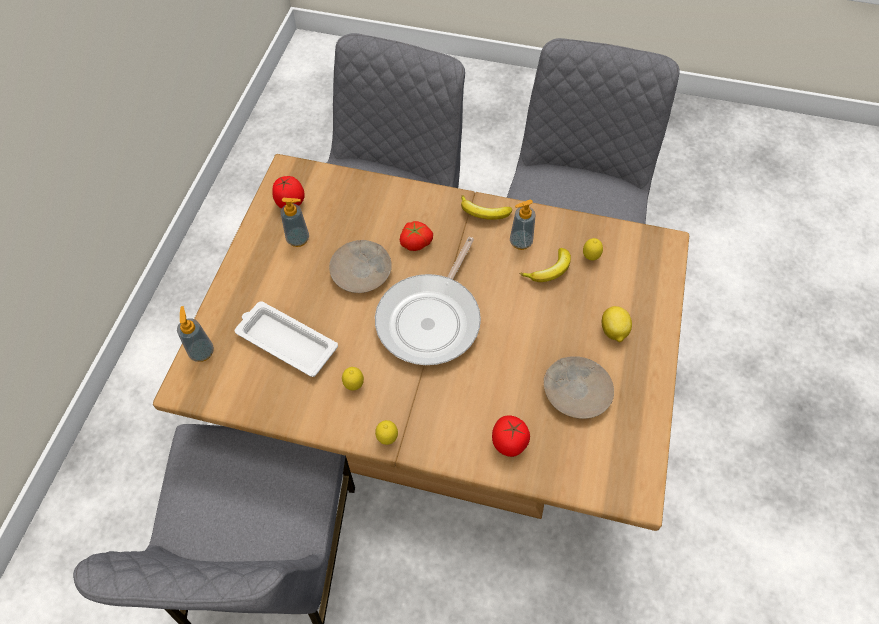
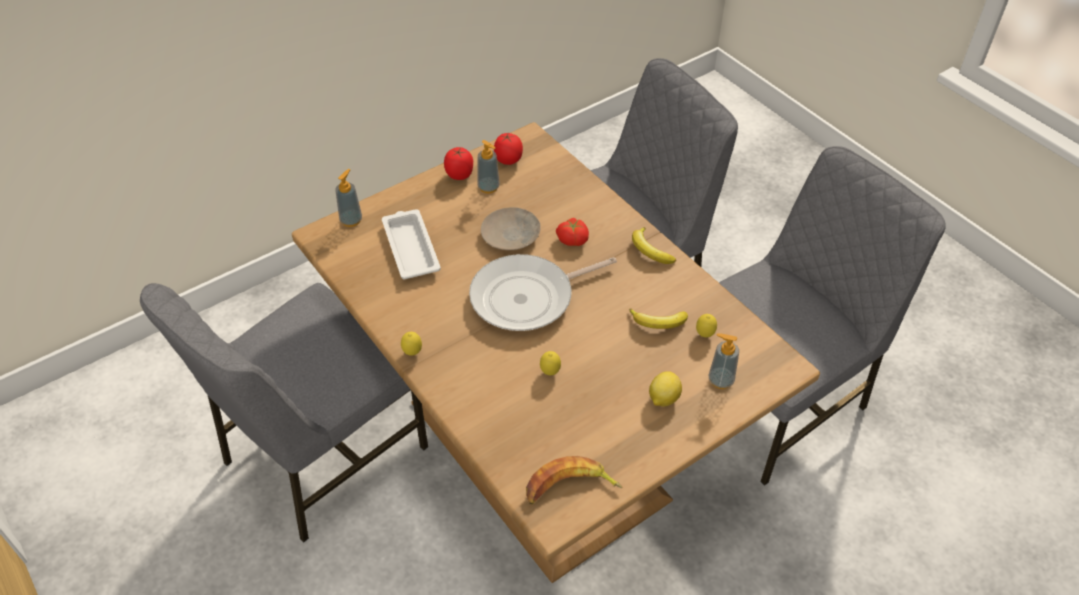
camera: 40 degrees right, 10 degrees down
lemon [342,367,364,390] -> lemon moved to [540,351,561,375]
tomato [492,415,530,457] -> tomato moved to [444,147,473,180]
soap dispenser [510,200,536,250] -> soap dispenser moved to [709,333,739,389]
beige plate [544,356,614,419] -> none
none -> banana [526,456,622,504]

